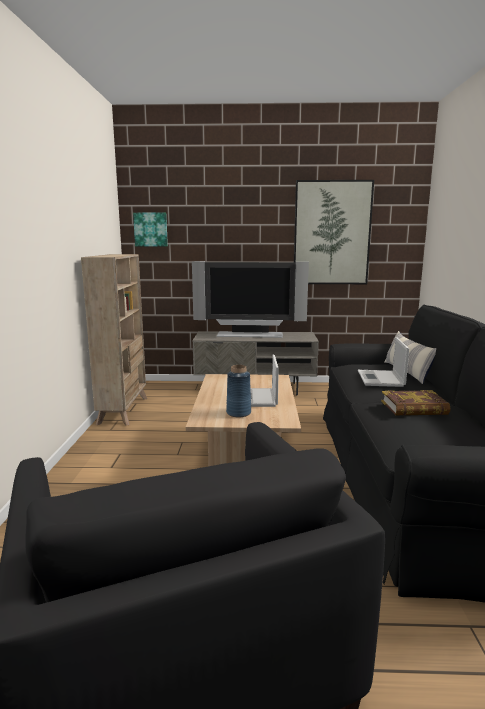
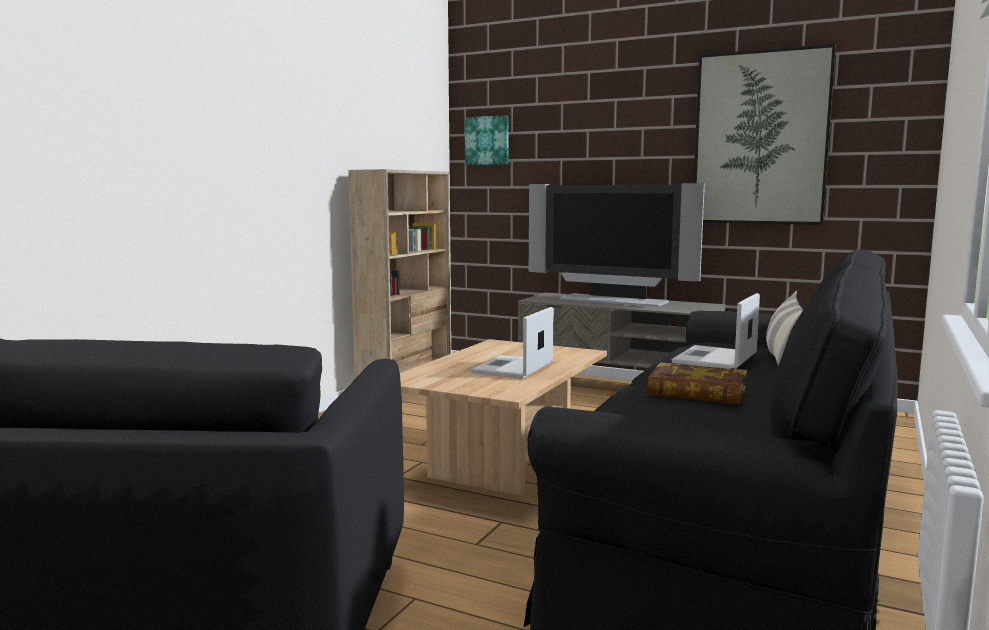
camera: 25 degrees right, 5 degrees down
blue vase [226,365,251,417] -> none

